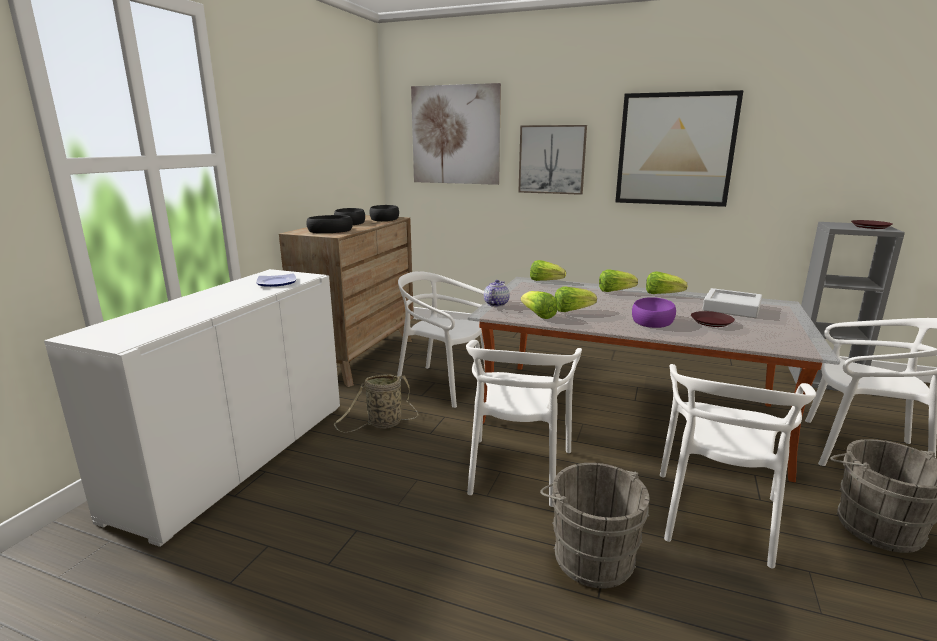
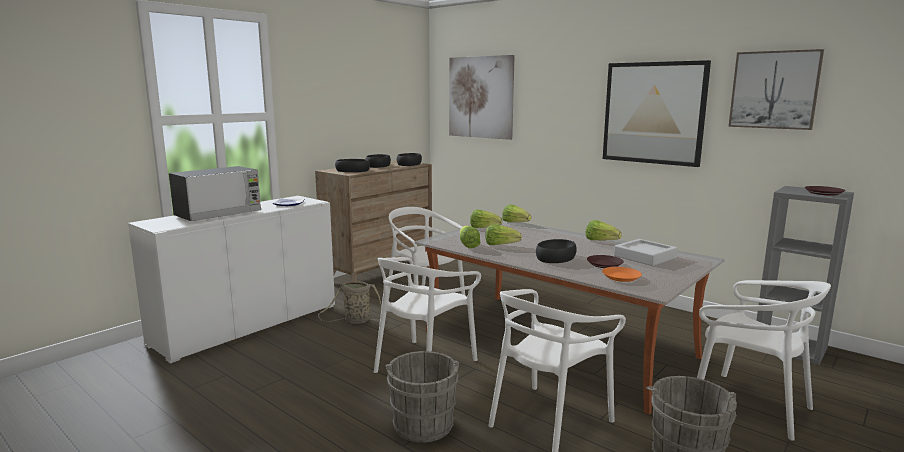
camera: 20 degrees right, 5 degrees down
teapot [484,280,510,307] -> none
picture [518,125,587,195] -> picture moved to [728,49,824,130]
lettuce [599,269,638,292] -> lettuce moved to [470,210,502,228]
purple bowl [632,297,676,328] -> black bowl [536,239,577,263]
none -> microwave [169,166,261,221]
none -> orange plate [602,267,642,282]

